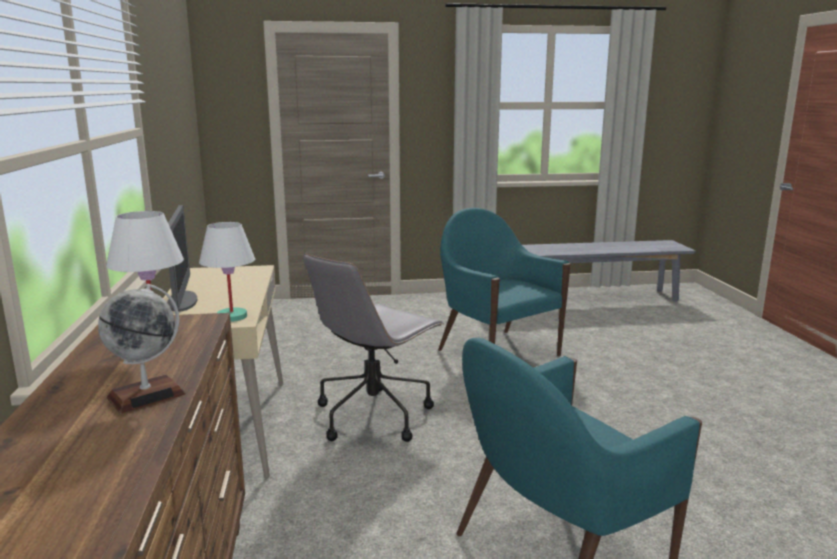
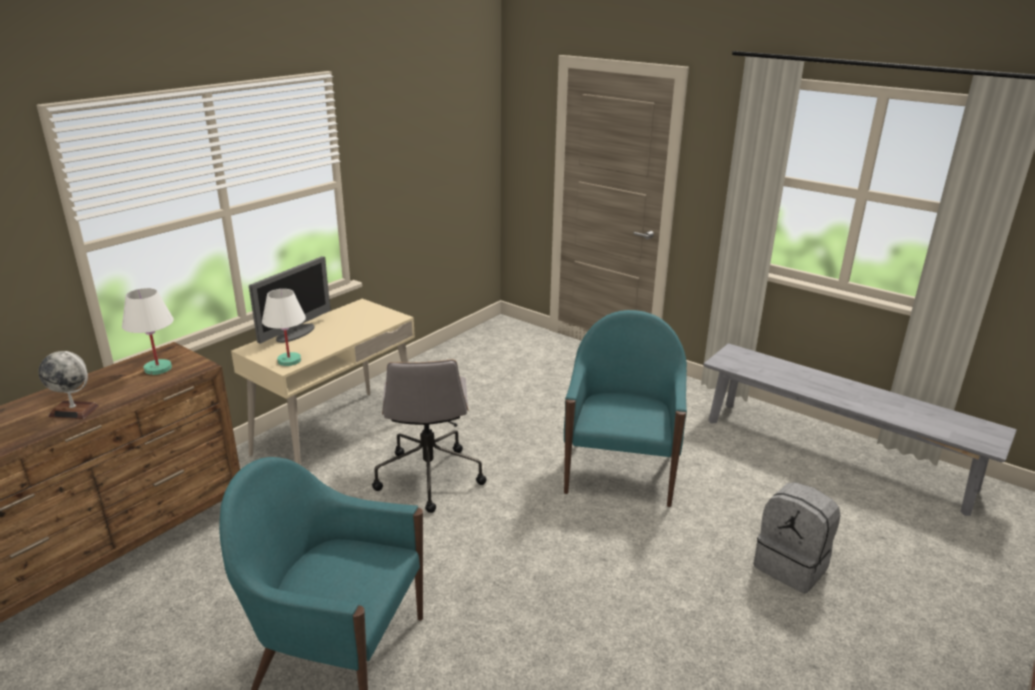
camera: 45 degrees right, 10 degrees up
grey office chair [303,253,444,442] -> grey office chair turned 90 degrees counterclockwise [372,359,487,513]
none -> grey backpack [754,482,840,593]

